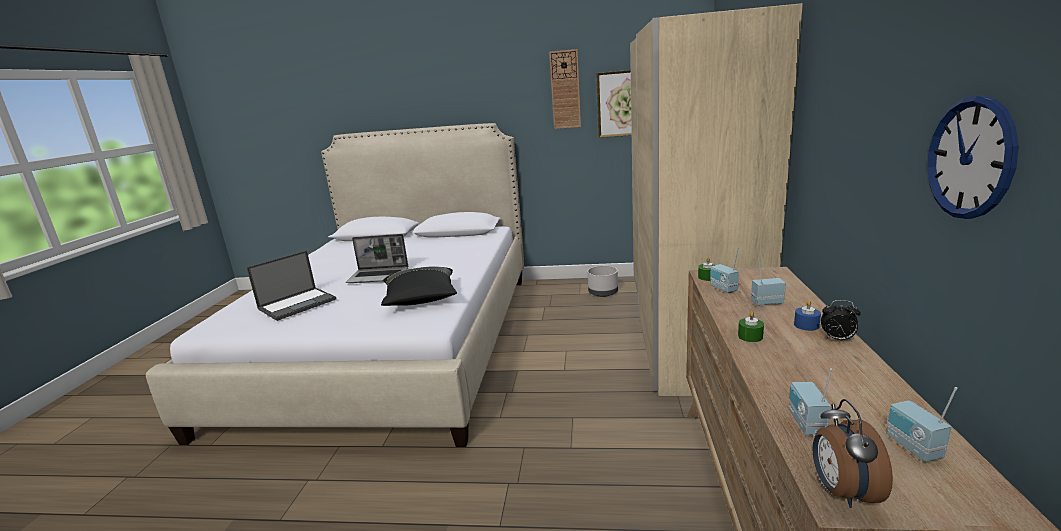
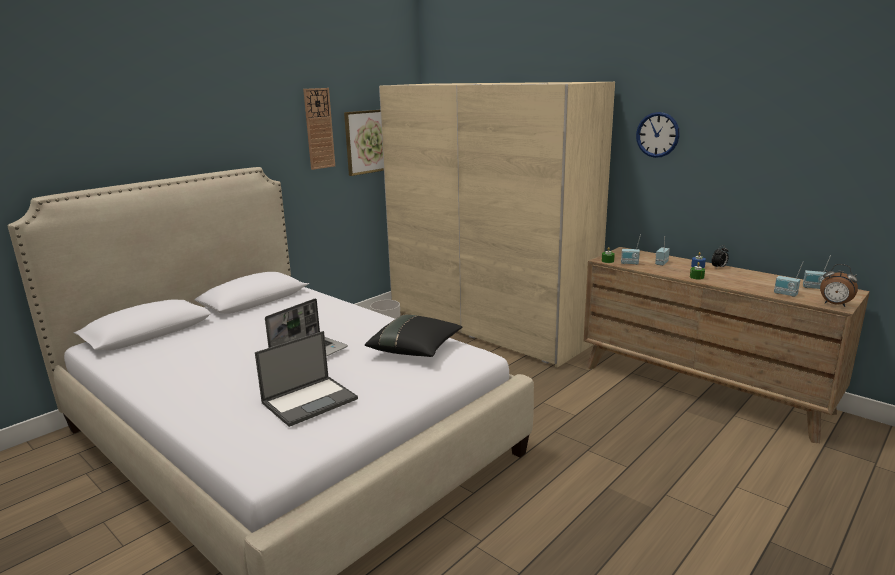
camera: 55 degrees left, 0 degrees up
laptop [246,251,336,321] -> laptop turned 60 degrees clockwise [255,331,358,427]
wall clock [927,95,1019,219] -> wall clock moved to [636,112,680,158]

